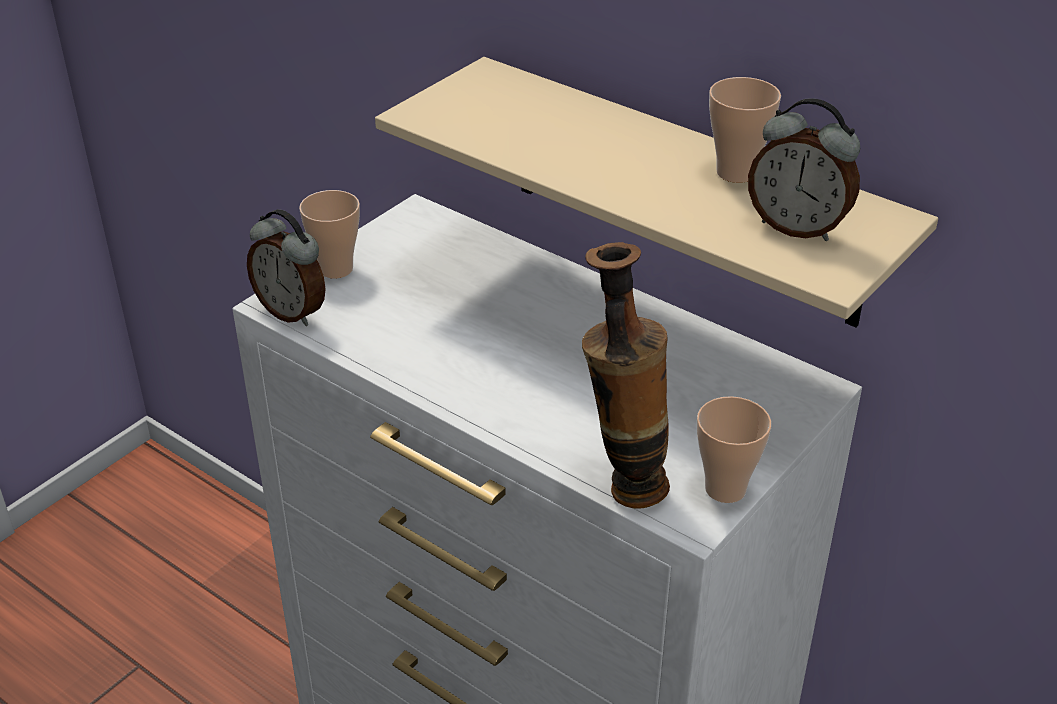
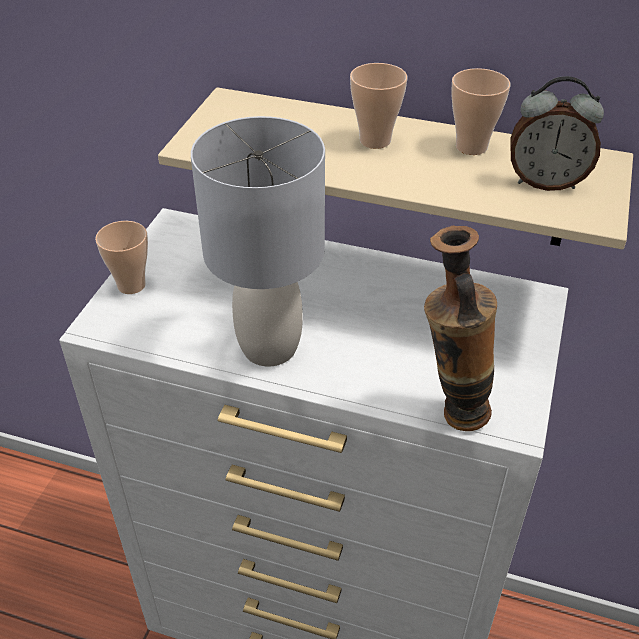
camera: 20 degrees left, 5 degrees up
alarm clock [247,209,326,326] -> none
cup [697,396,772,503] -> cup moved to [350,63,407,149]
none -> grey table lamp [191,116,325,367]

